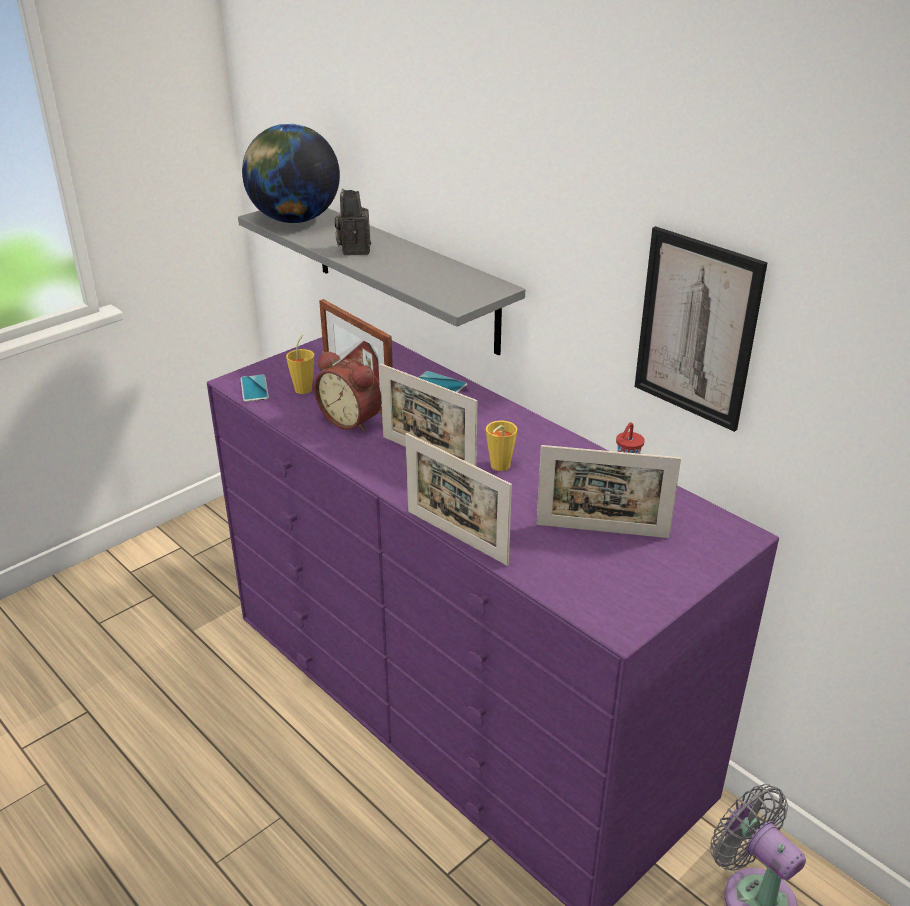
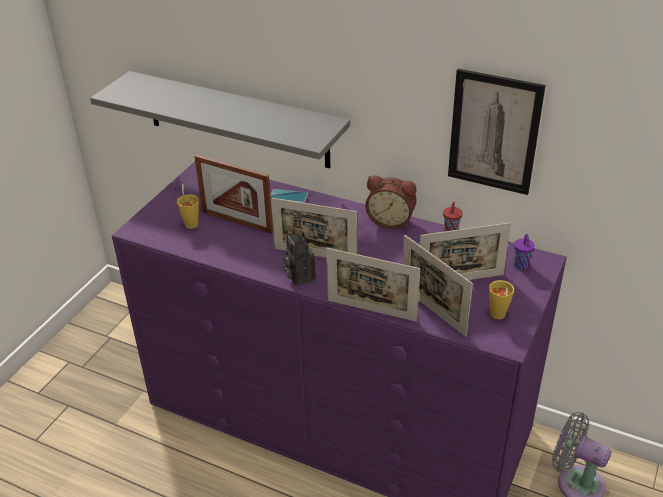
camera: 20 degrees left, 5 degrees up
phone [241,374,269,402] -> none
globe [242,124,340,223] -> none
alarm clock [314,351,381,432] -> alarm clock moved to [365,175,417,229]
camera [335,189,371,255] -> camera moved to [283,233,316,286]
yellow cup [486,421,518,471] -> yellow cup moved to [489,280,514,319]
none -> picture frame [403,235,473,337]
none -> purple cup [514,234,535,270]

